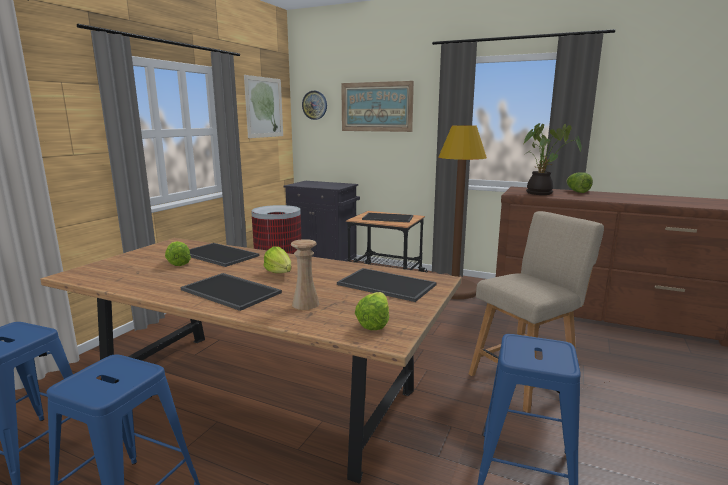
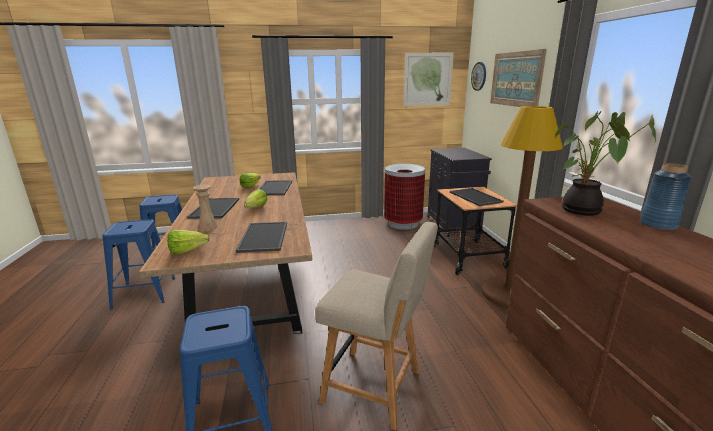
camera: 55 degrees right, 5 degrees up
lettuce [566,172,593,193] -> blue vase [640,163,692,230]

